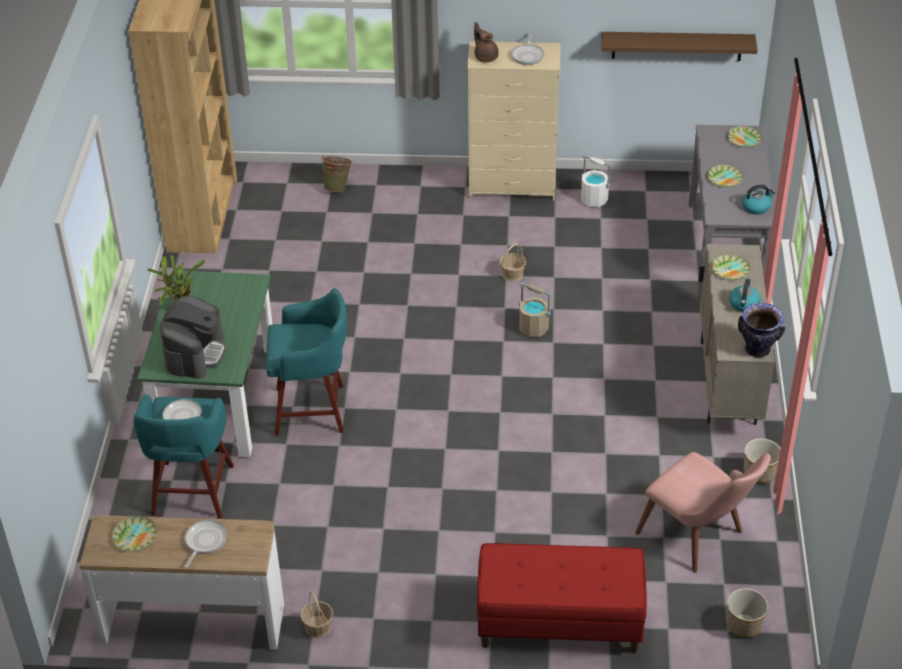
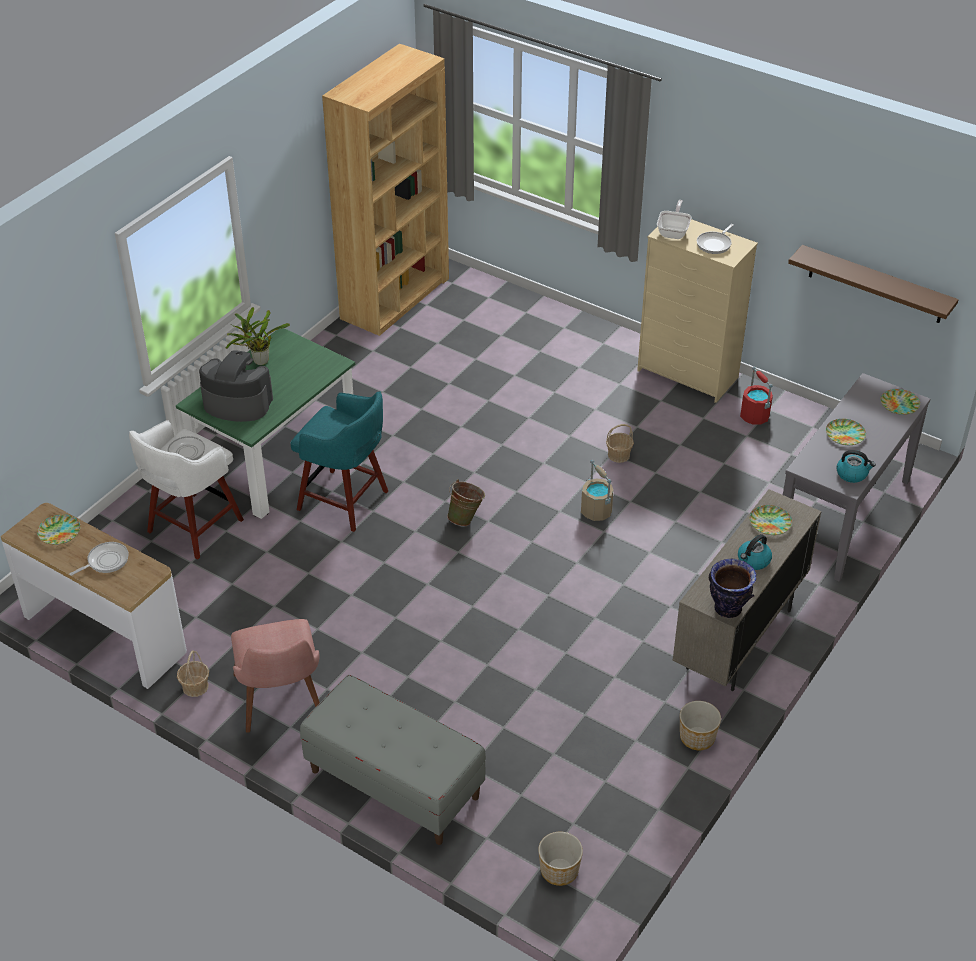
camera: 30 degrees right, 0 degrees up
turquoise stool [134,394,234,518] -> white stool [129,420,244,560]
coffee machine [160,296,226,379] -> coffee machine turned 120 degrees counterclockwise [199,350,273,422]
green bucket [321,156,352,192] -> green bucket moved to [447,479,485,526]
brown teapot [474,22,499,62] -> frying pan [657,200,691,239]
red bench [477,543,647,653] -> grey bench [300,675,486,845]
white bucket [581,155,611,207] -> red bucket [740,367,773,425]
pink chair [635,452,771,573] -> pink chair moved to [231,619,320,733]

